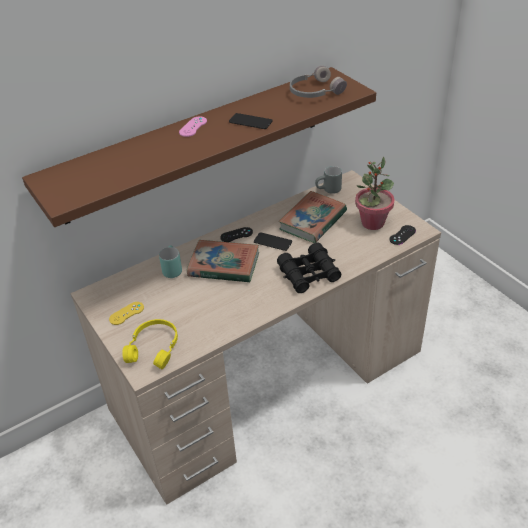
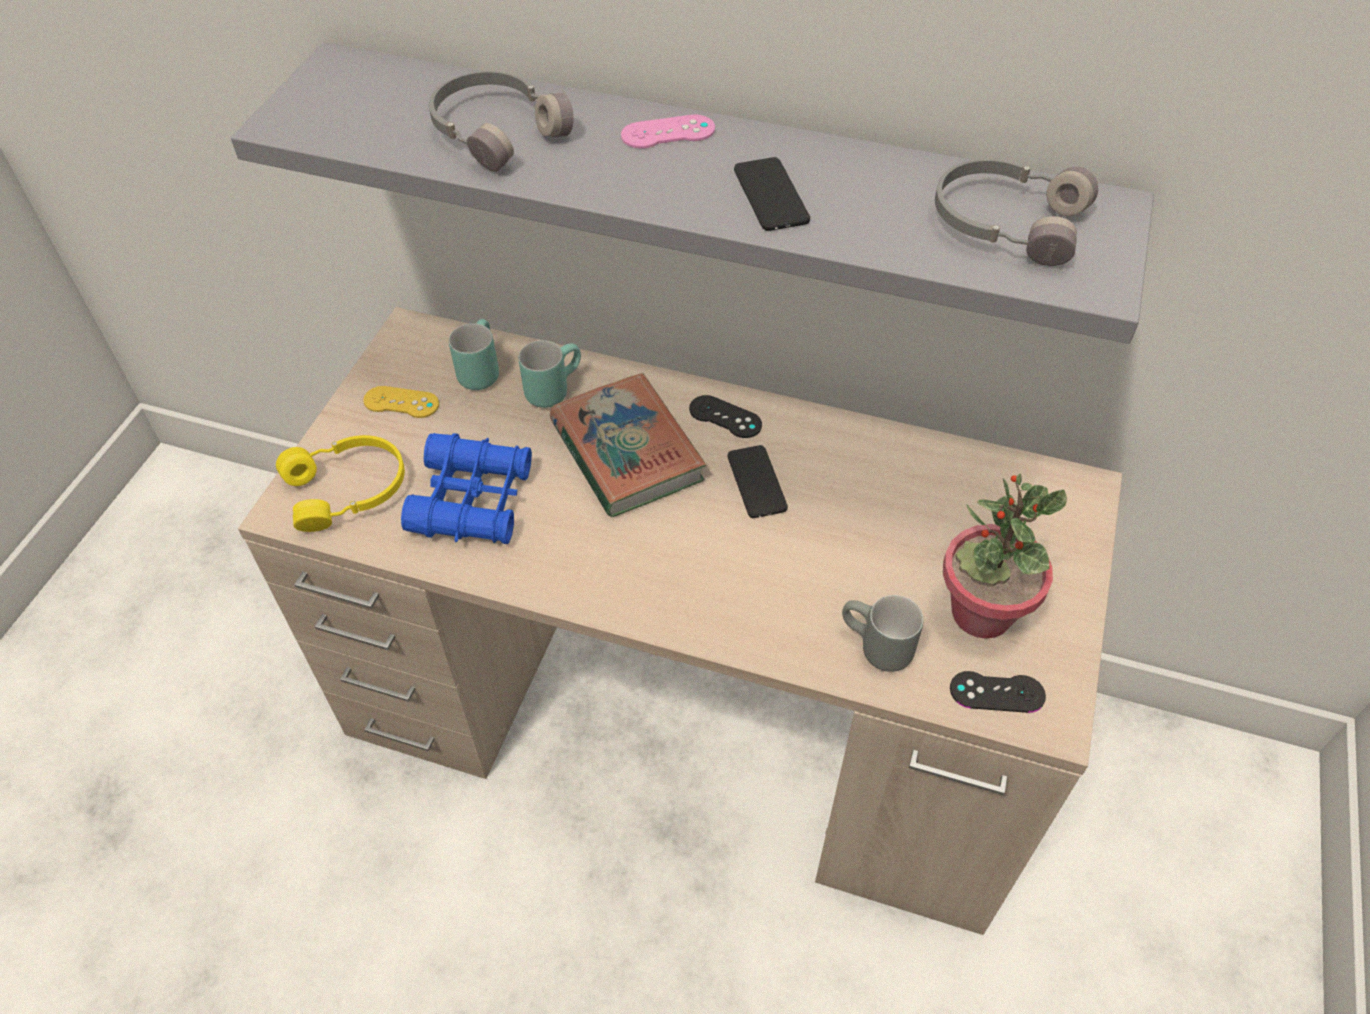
camera: 50 degrees right, 10 degrees up
brown shelf [22,67,376,227] -> grey shelf [231,42,1154,344]
black binoculars [277,242,341,293] -> none
book [278,191,347,243] -> none
grey mug [315,166,342,194] -> grey mug moved to [842,595,924,672]
none -> blue binoculars [401,433,532,544]
none -> grey headphones [429,71,574,172]
none -> turquoise mug [449,319,499,390]

